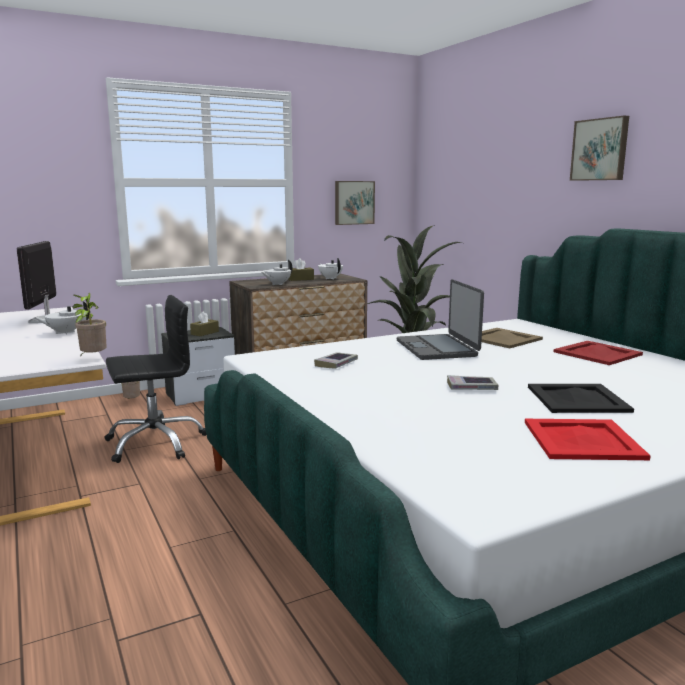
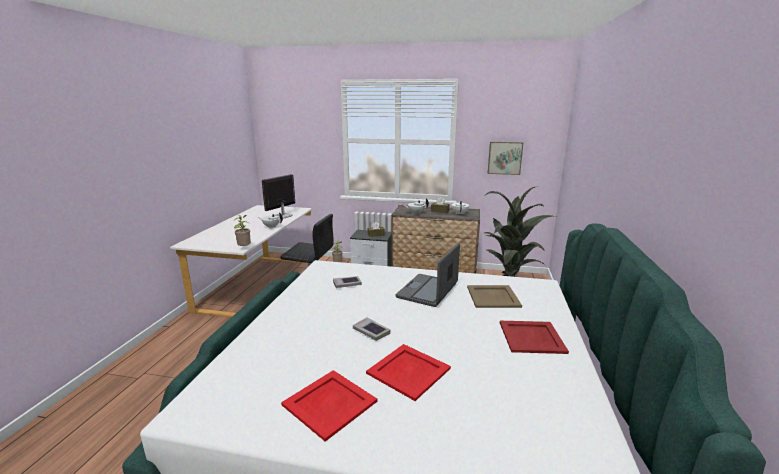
camera: 40 degrees right, 5 degrees up
black tray [528,384,634,413] -> red tray [366,344,451,401]
picture [570,115,629,181] -> none

